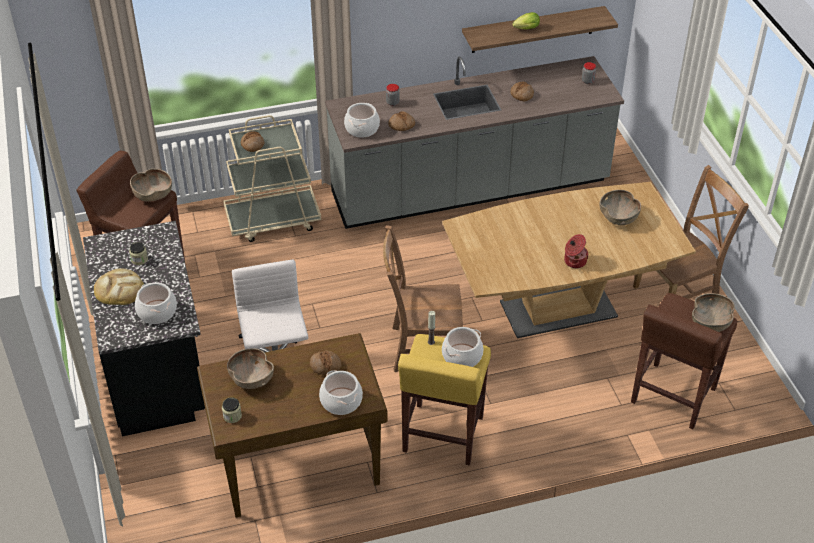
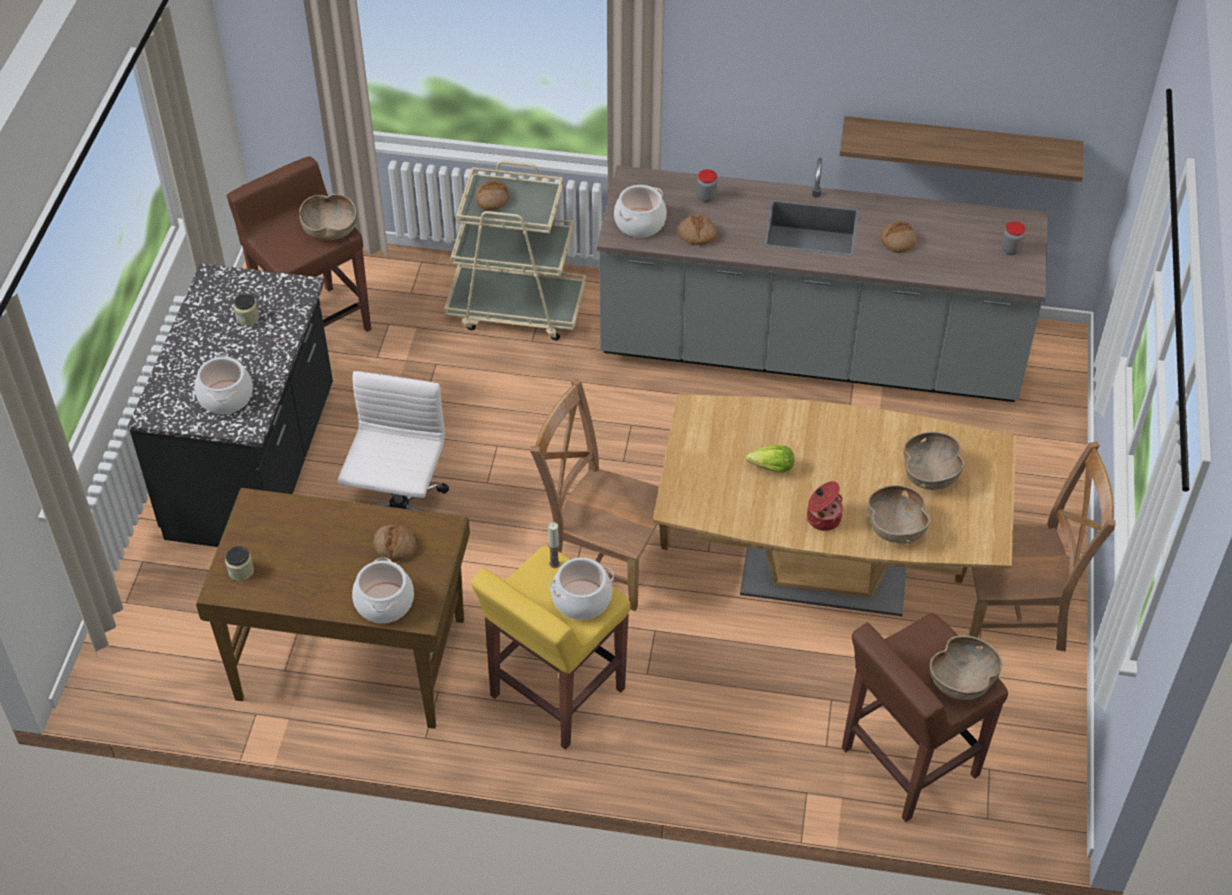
camera: 25 degrees right, 5 degrees up
bread [94,268,144,305] -> none
brown bowl [227,349,274,389] -> brown bowl moved to [867,485,930,543]
lettuce [512,12,540,29] -> lettuce moved to [746,445,794,472]

